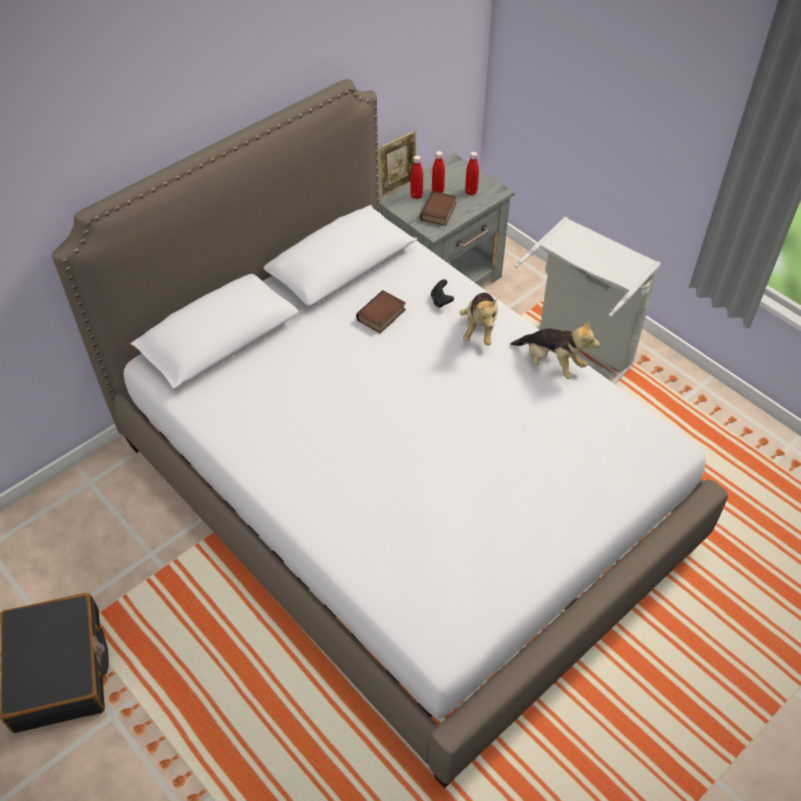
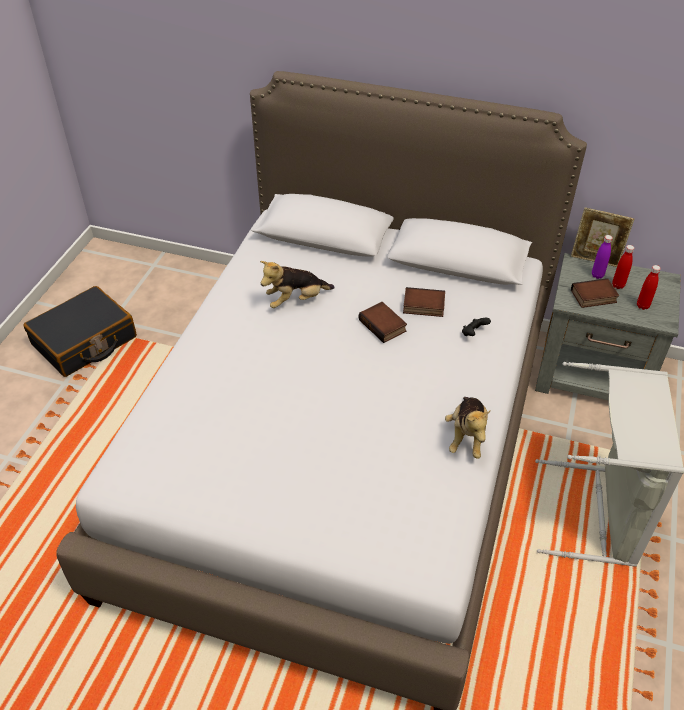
camera: 60 degrees right, 5 degrees down
red bottle [410,155,423,199] -> purple bottle [592,235,613,279]
plush toy [460,293,498,346] -> plush toy moved to [260,261,335,308]
none -> book [358,302,407,343]

